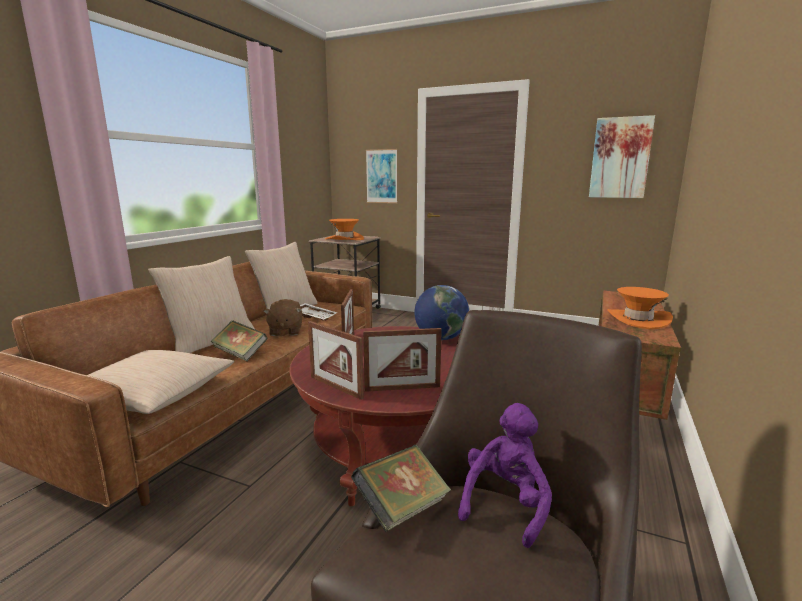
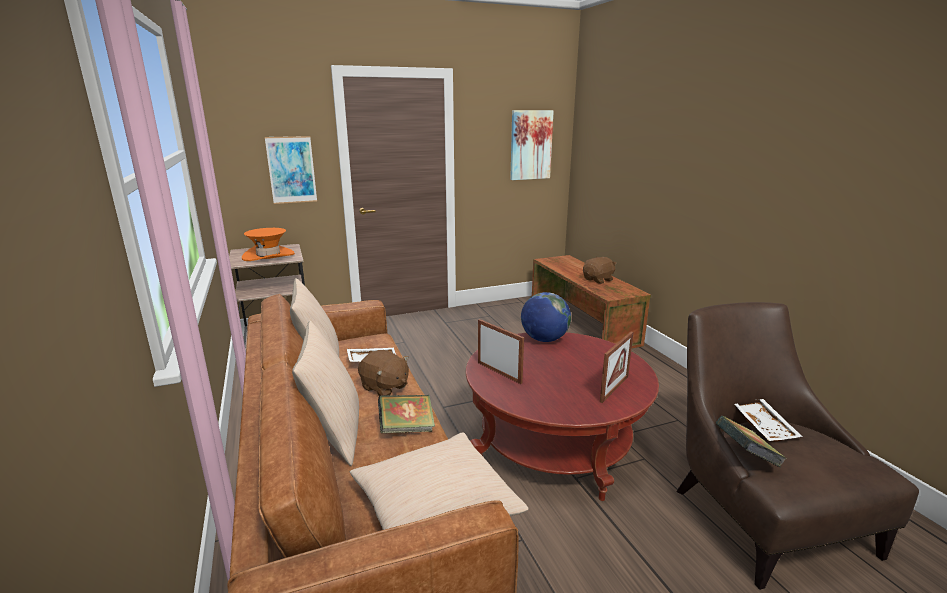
camera: 45 degrees left, 5 degrees up
picture frame [308,321,364,400] -> none
purple plush toy [458,403,552,548] -> white tray [734,399,803,442]
orange hat [607,287,673,329] -> brown plush toy [583,257,617,284]

